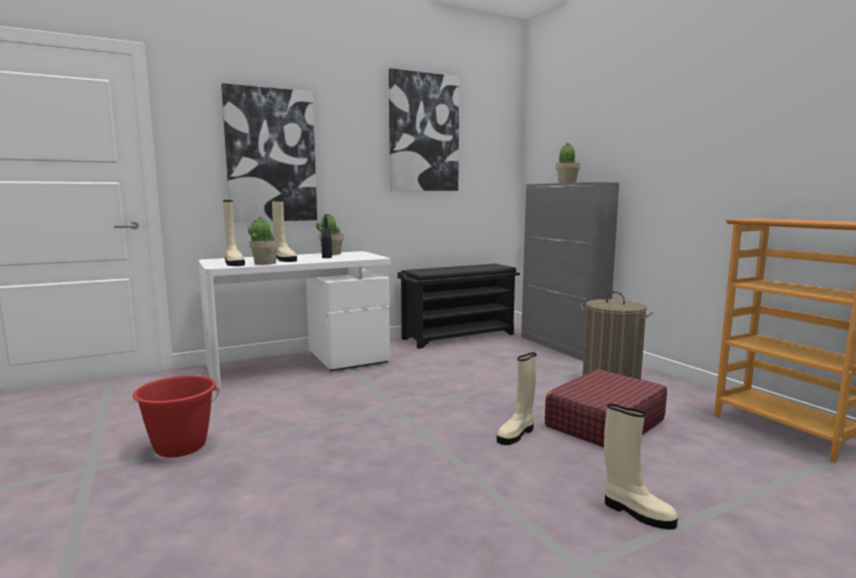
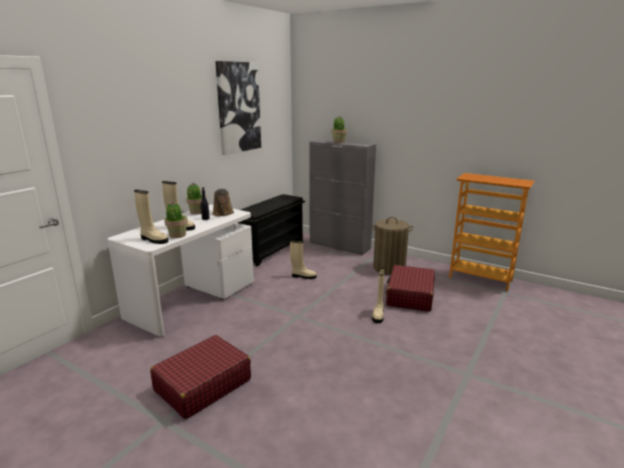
camera: 30 degrees left, 10 degrees up
red bucket [132,375,218,457] -> red suitcase [150,335,251,419]
picture [221,83,317,222] -> none
beige boot [604,404,678,530] -> beige boot moved to [290,240,317,279]
none -> brown watering can [212,188,234,216]

